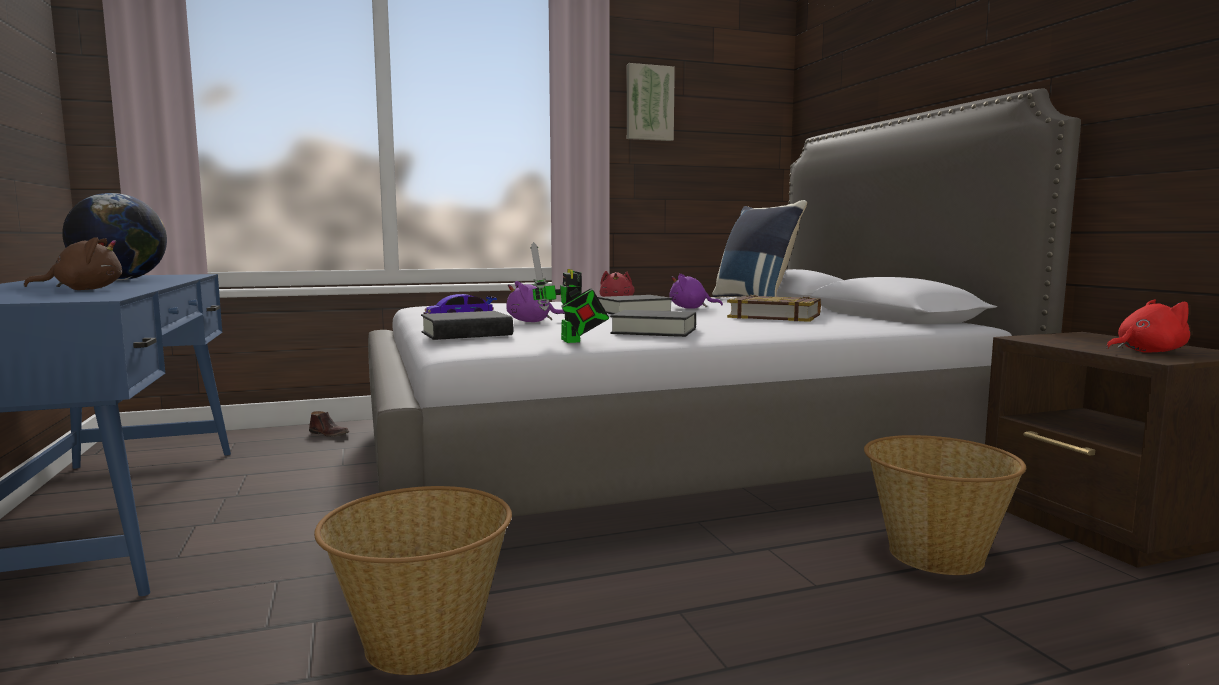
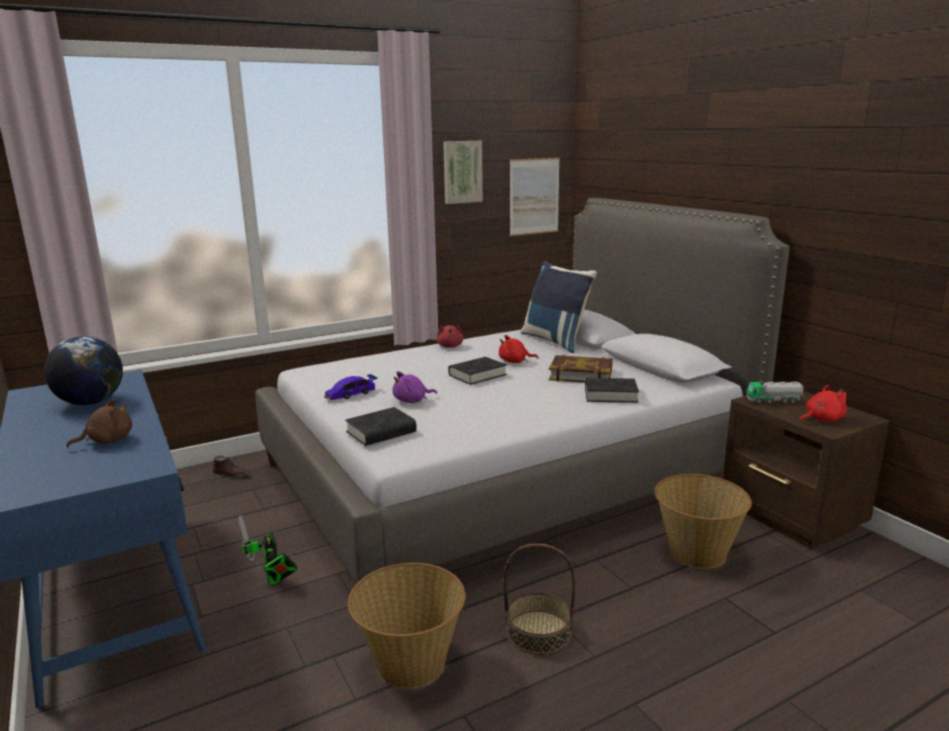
camera: 10 degrees left, 10 degrees up
toy robot [531,242,609,343] -> toy robot moved to [238,515,297,585]
black book [610,310,696,337] -> black book moved to [585,378,639,403]
purple plush toy [669,274,723,309] -> red plush toy [499,335,538,363]
none -> basket [503,543,576,655]
none -> picture [510,158,560,236]
none -> toy truck [747,382,804,404]

